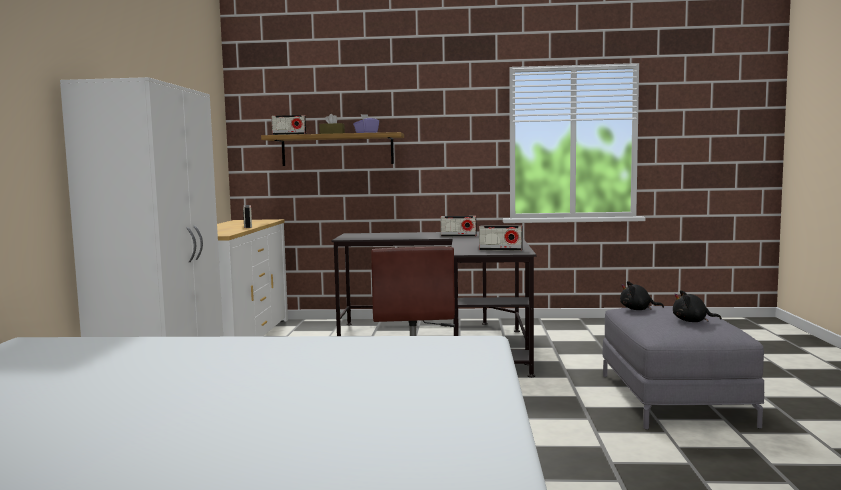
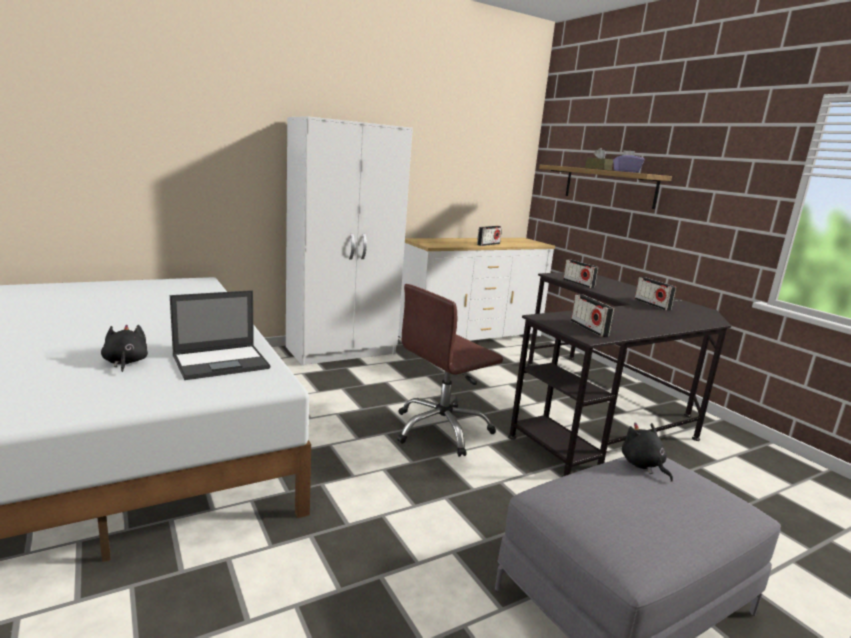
camera: 55 degrees right, 10 degrees up
radio [271,115,306,135] -> radio moved to [563,259,598,288]
black plush toy [673,290,722,322] -> black plush toy moved to [101,325,148,372]
none -> laptop [170,290,270,380]

